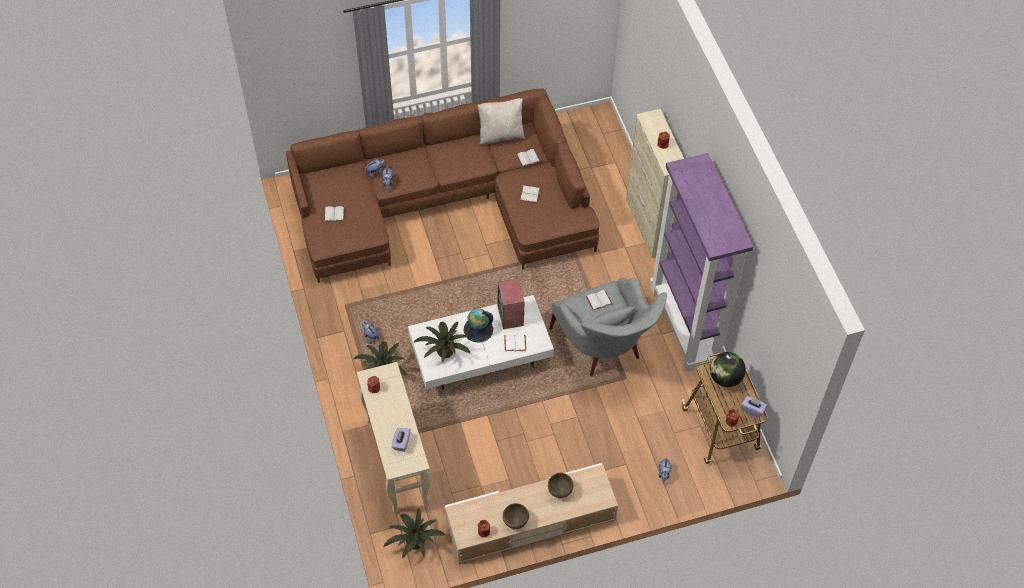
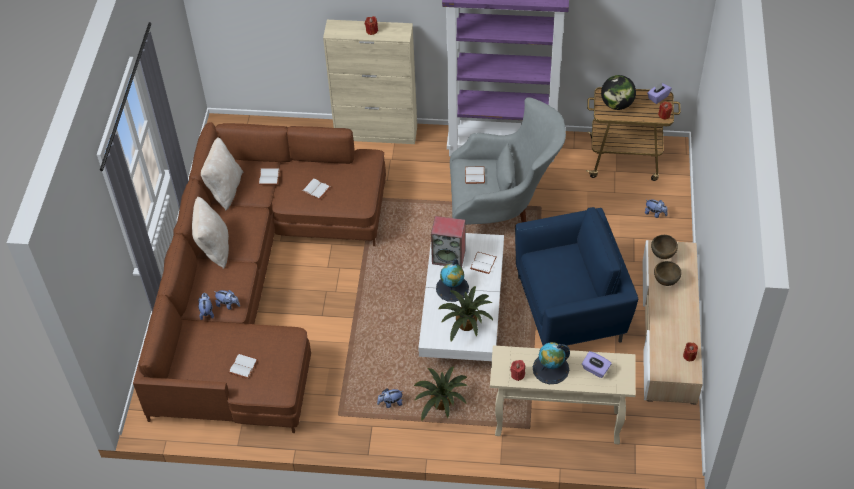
camera: 65 degrees left, 5 degrees down
potted plant [383,508,445,559] -> none
brown bowl [503,503,529,529] -> brown bowl moved to [651,235,678,259]
none -> beige pillow [192,197,229,269]
none -> blue armchair [515,207,638,345]
none -> globe [533,342,570,384]

